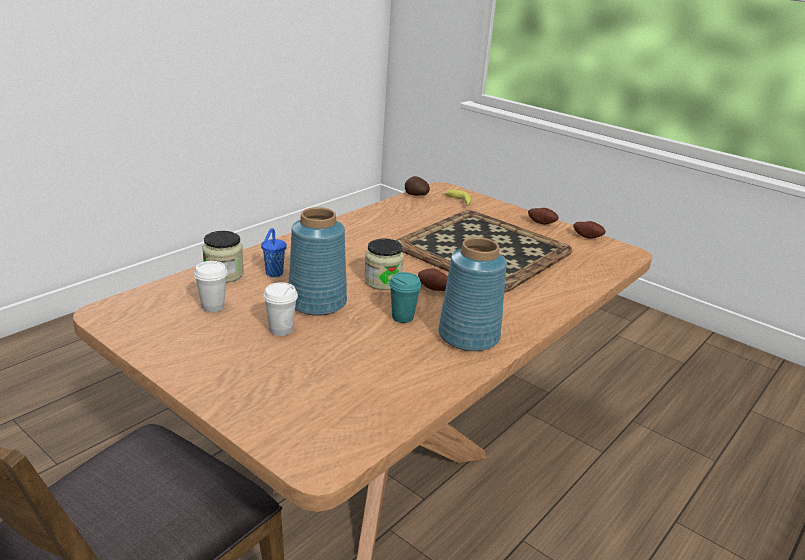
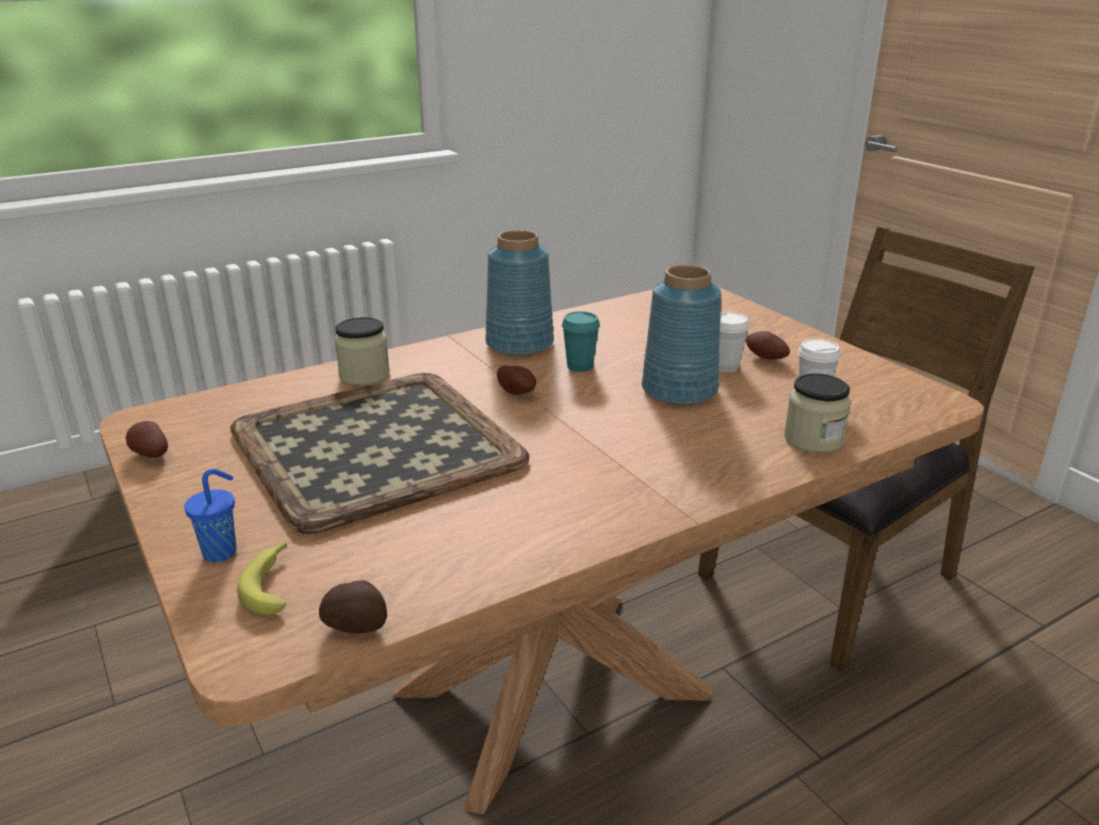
camera: 160 degrees left, 0 degrees up
blue cup [261,228,287,277] -> blue cup moved to [184,469,236,562]
jar [364,238,404,290] -> jar moved to [334,317,390,385]
potato [528,208,559,225] -> potato moved to [746,331,790,359]

